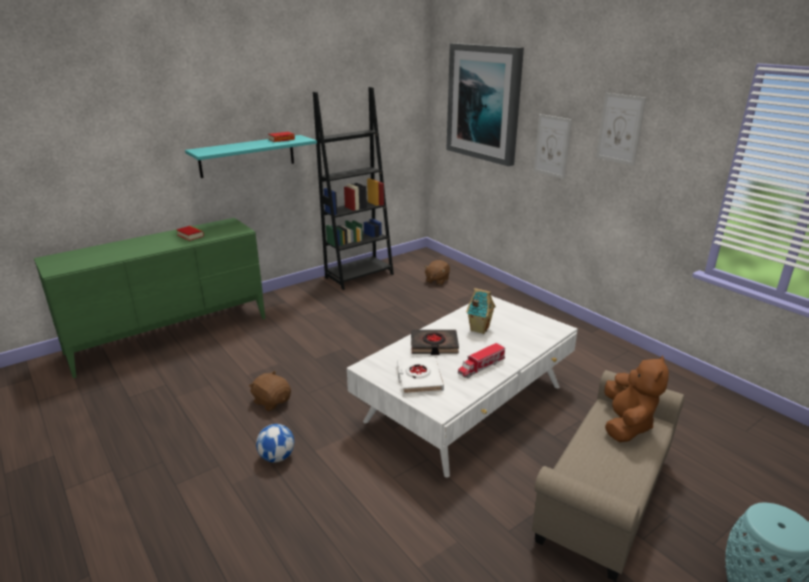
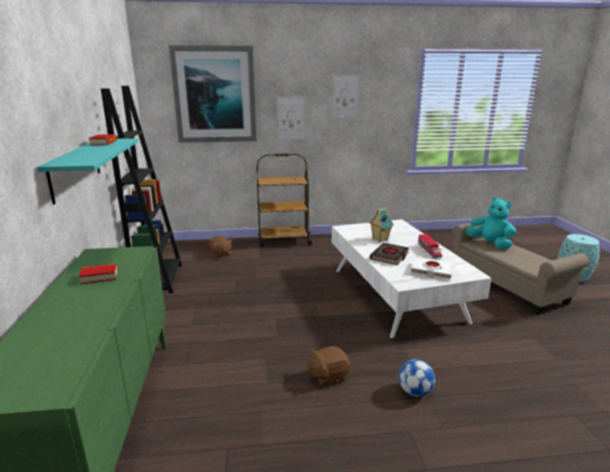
camera: 60 degrees left, 5 degrees down
brown plush toy [605,355,669,442] -> turquoise plush toy [466,197,516,249]
none -> brown cart [257,153,312,247]

